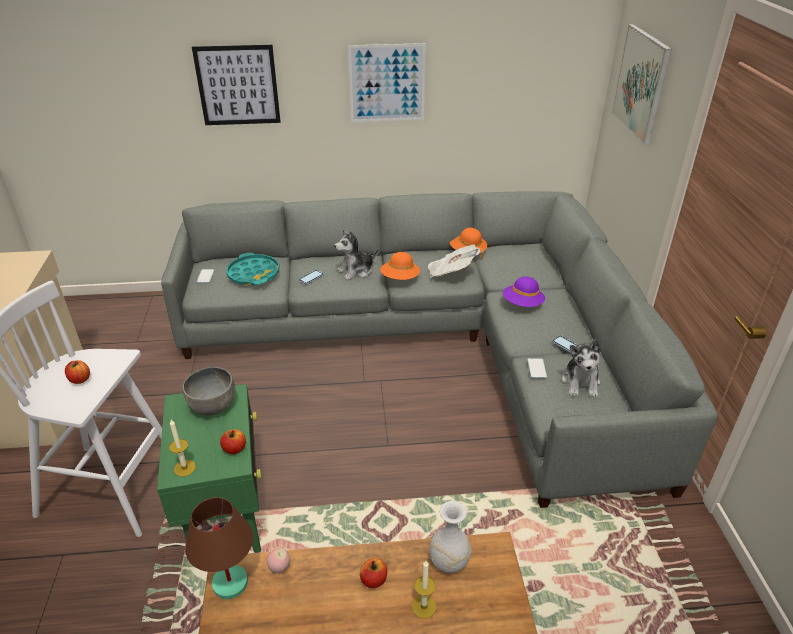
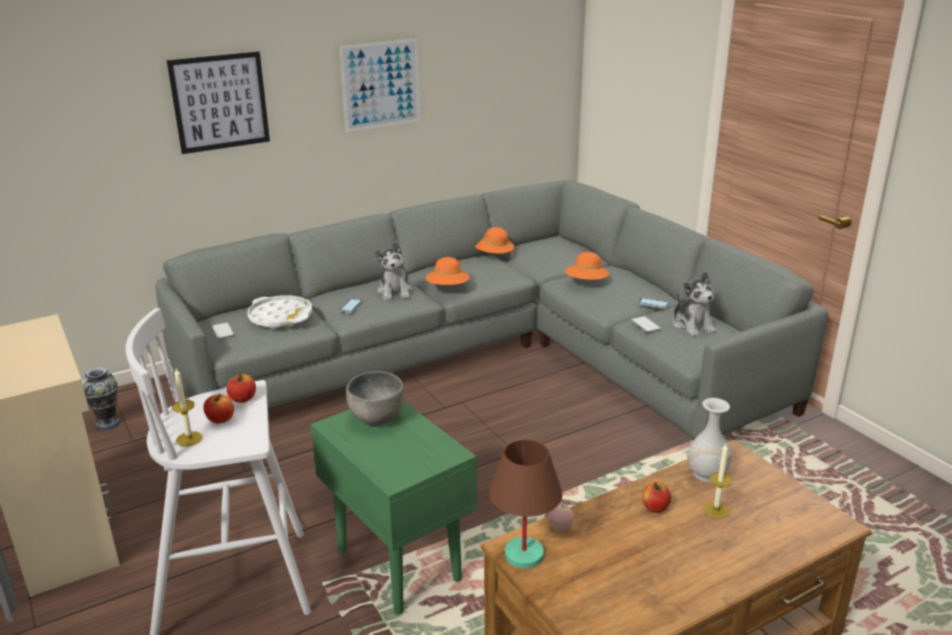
camera: 25 degrees left, 10 degrees down
candle [169,420,196,477] -> candle moved to [172,368,202,446]
apple [220,429,246,454] -> apple moved to [227,373,256,403]
turquoise tray [226,253,279,285] -> white tray [247,295,312,329]
plush toy [334,229,378,280] -> plush toy turned 45 degrees counterclockwise [375,242,412,301]
newspaper [428,245,480,278] -> none
purple hat [503,277,545,307] -> orange hat [565,252,609,280]
picture [611,24,671,145] -> none
none -> vase [83,367,121,431]

